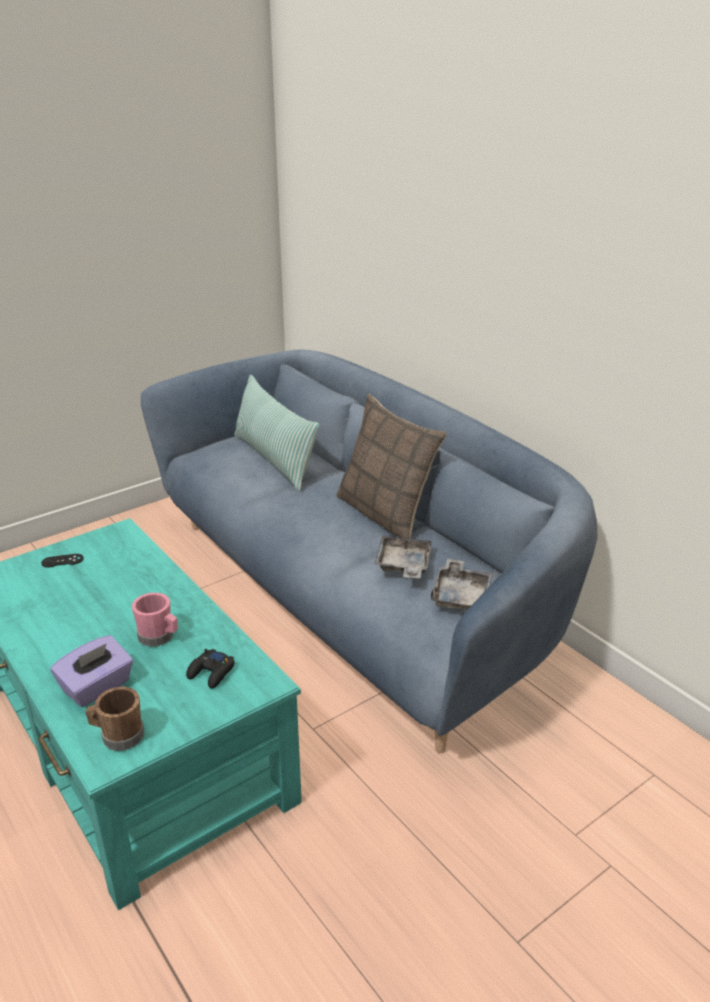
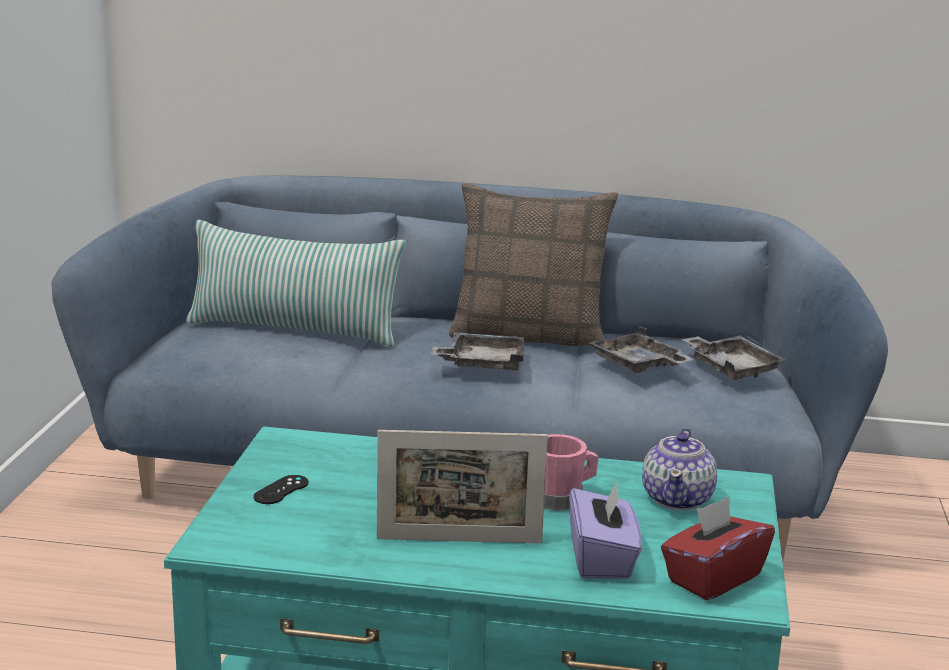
camera: 45 degrees left, 10 degrees down
brown mug [85,686,144,751] -> red tissue box [661,497,775,600]
black game controller [186,649,235,689] -> teapot [642,428,717,510]
none -> picture frame [377,430,548,543]
none -> grey tray [431,332,524,371]

